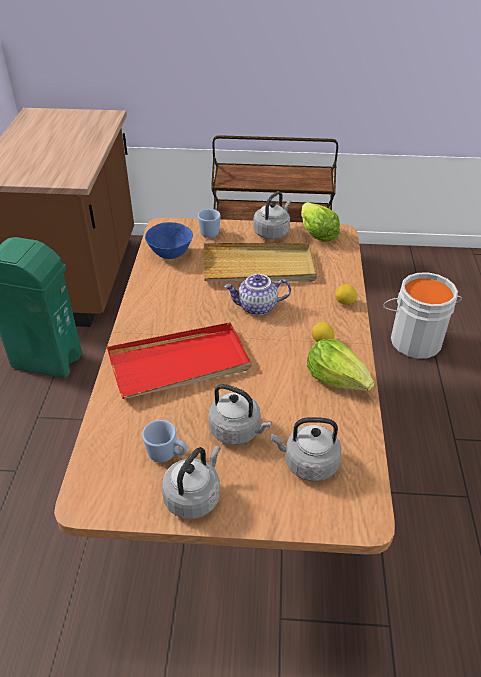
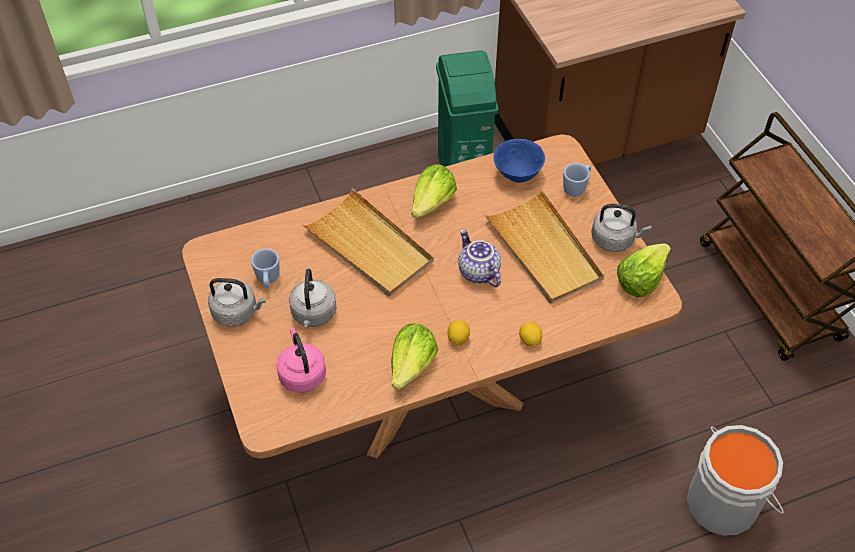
camera: 65 degrees right, 10 degrees up
red tray [107,322,252,399] -> beige tray [302,188,434,296]
grey kettle [271,417,342,482] -> pink kettle [276,328,326,393]
none -> lettuce [411,164,457,218]

